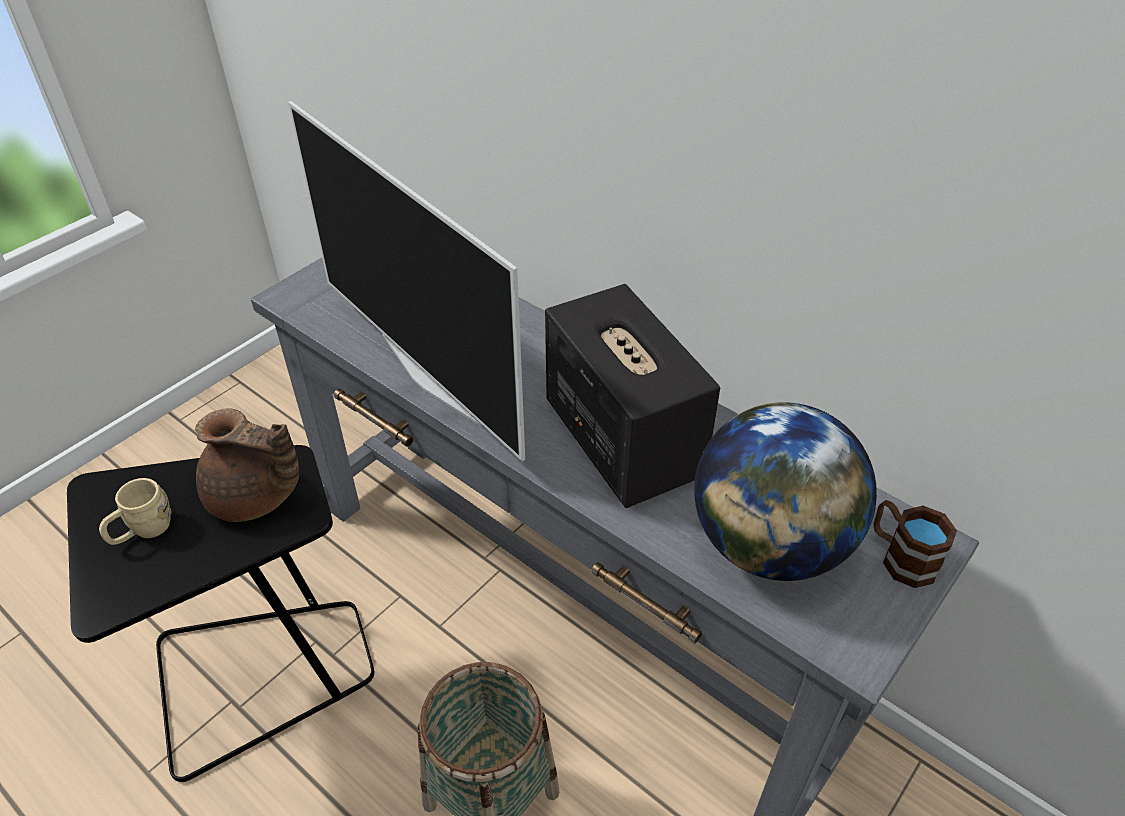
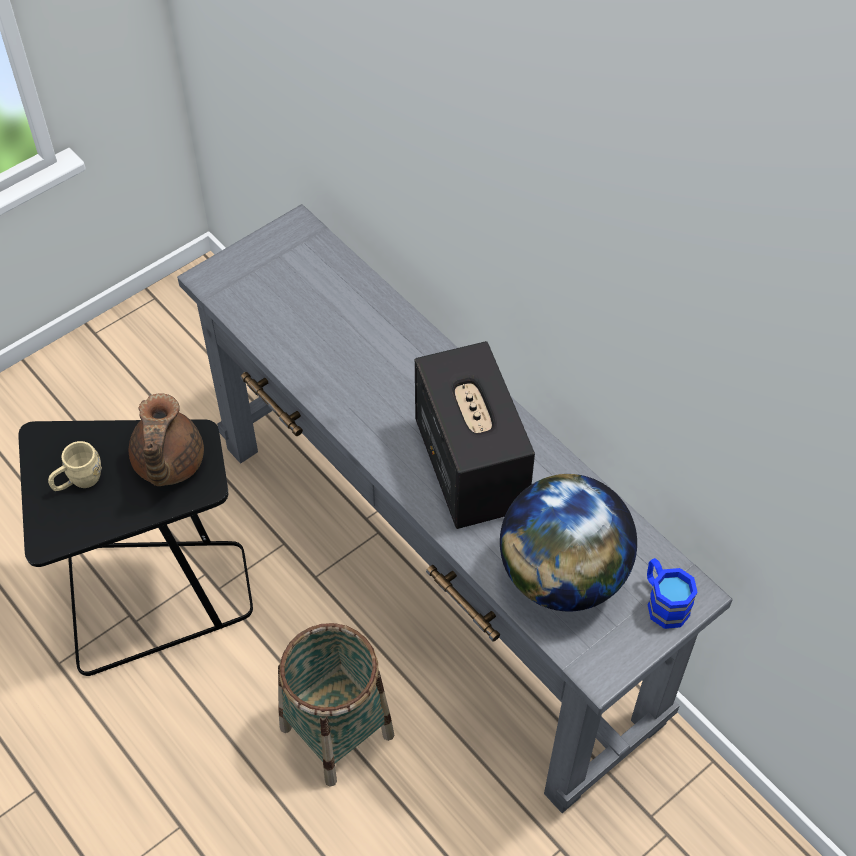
camera: 10 degrees right, 10 degrees up
brown teapot [195,408,299,522] -> brown teapot turned 60 degrees clockwise [129,393,204,486]
television [288,101,525,462] -> none
brown mug [873,500,957,588] -> blue mug [647,558,698,629]

